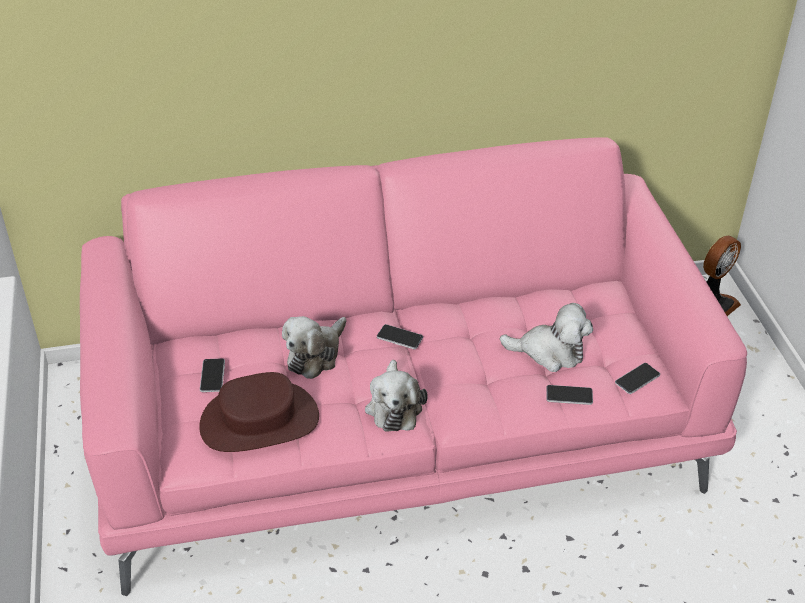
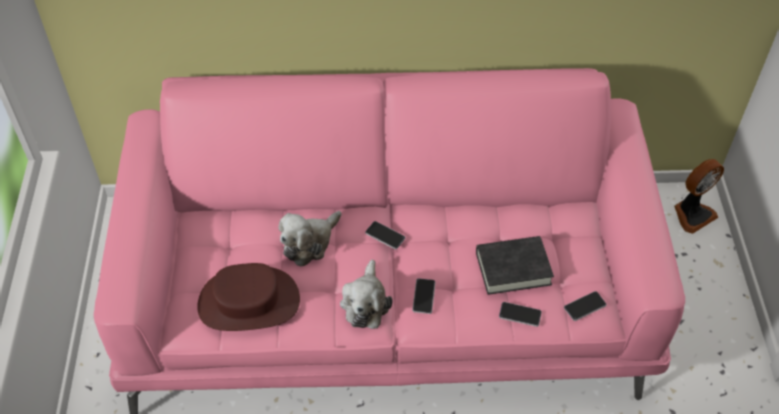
camera: 10 degrees right, 10 degrees up
phone [200,359,225,392] -> phone moved to [412,278,436,314]
plush toy [500,303,593,372] -> black book [476,236,554,295]

